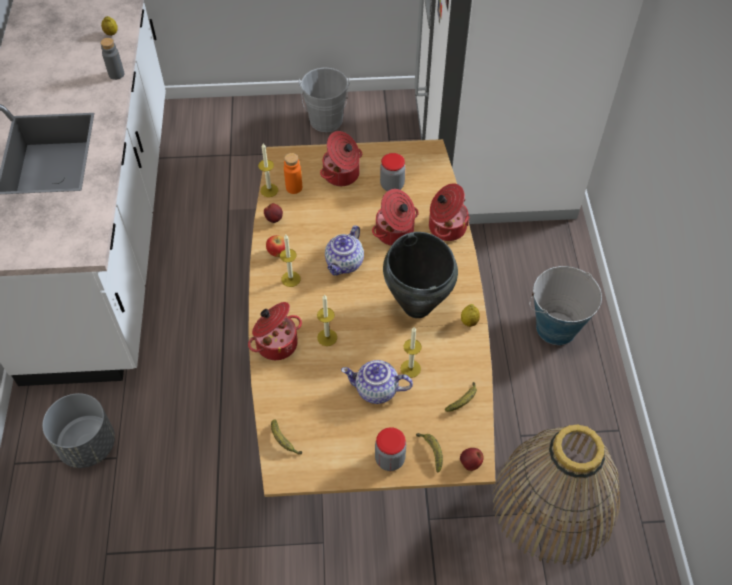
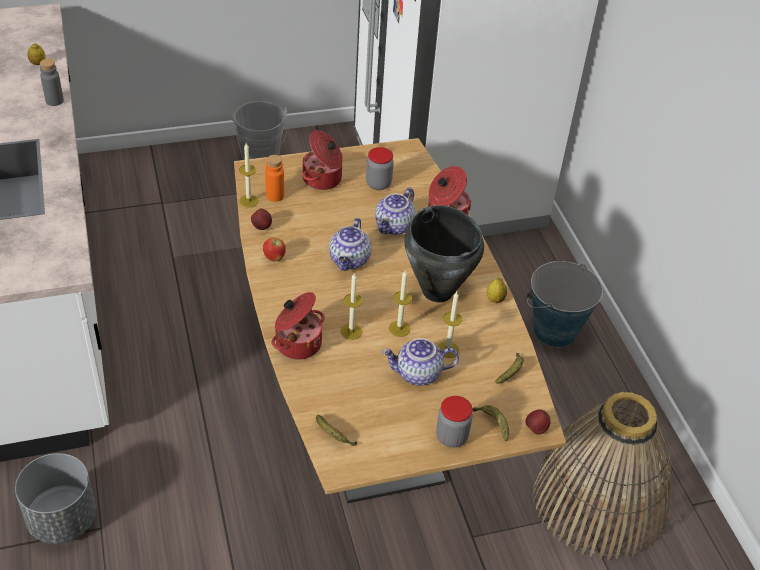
camera: 15 degrees left, 10 degrees down
candle [280,234,300,287] -> candle moved to [389,271,412,337]
cooking pot [372,189,419,246] -> teapot [375,188,416,235]

